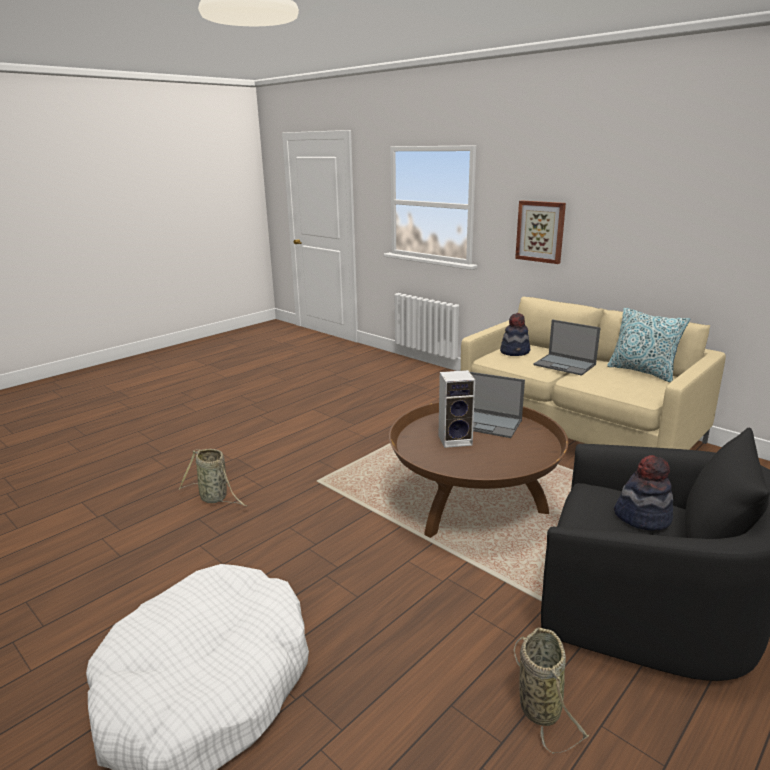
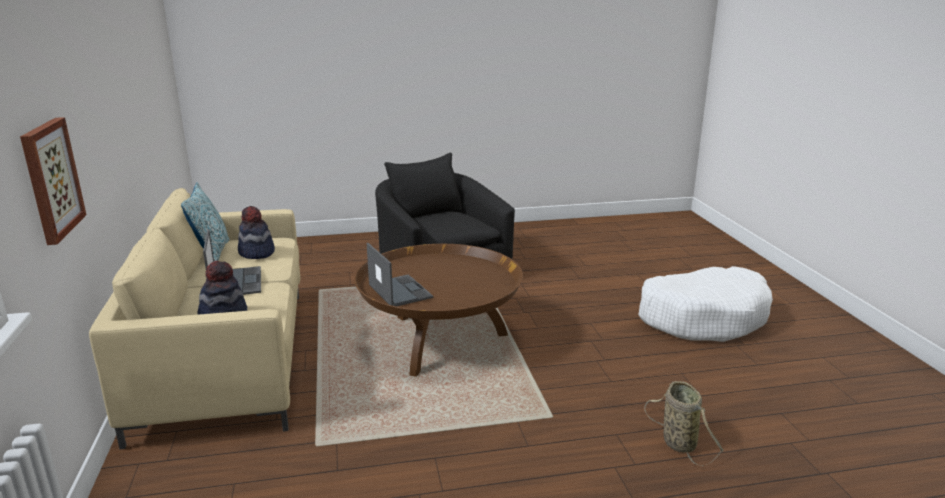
camera: 145 degrees left, 0 degrees up
speaker [438,370,475,448] -> none
basket [514,627,589,754] -> none
hat [614,455,673,531] -> hat moved to [238,206,275,259]

